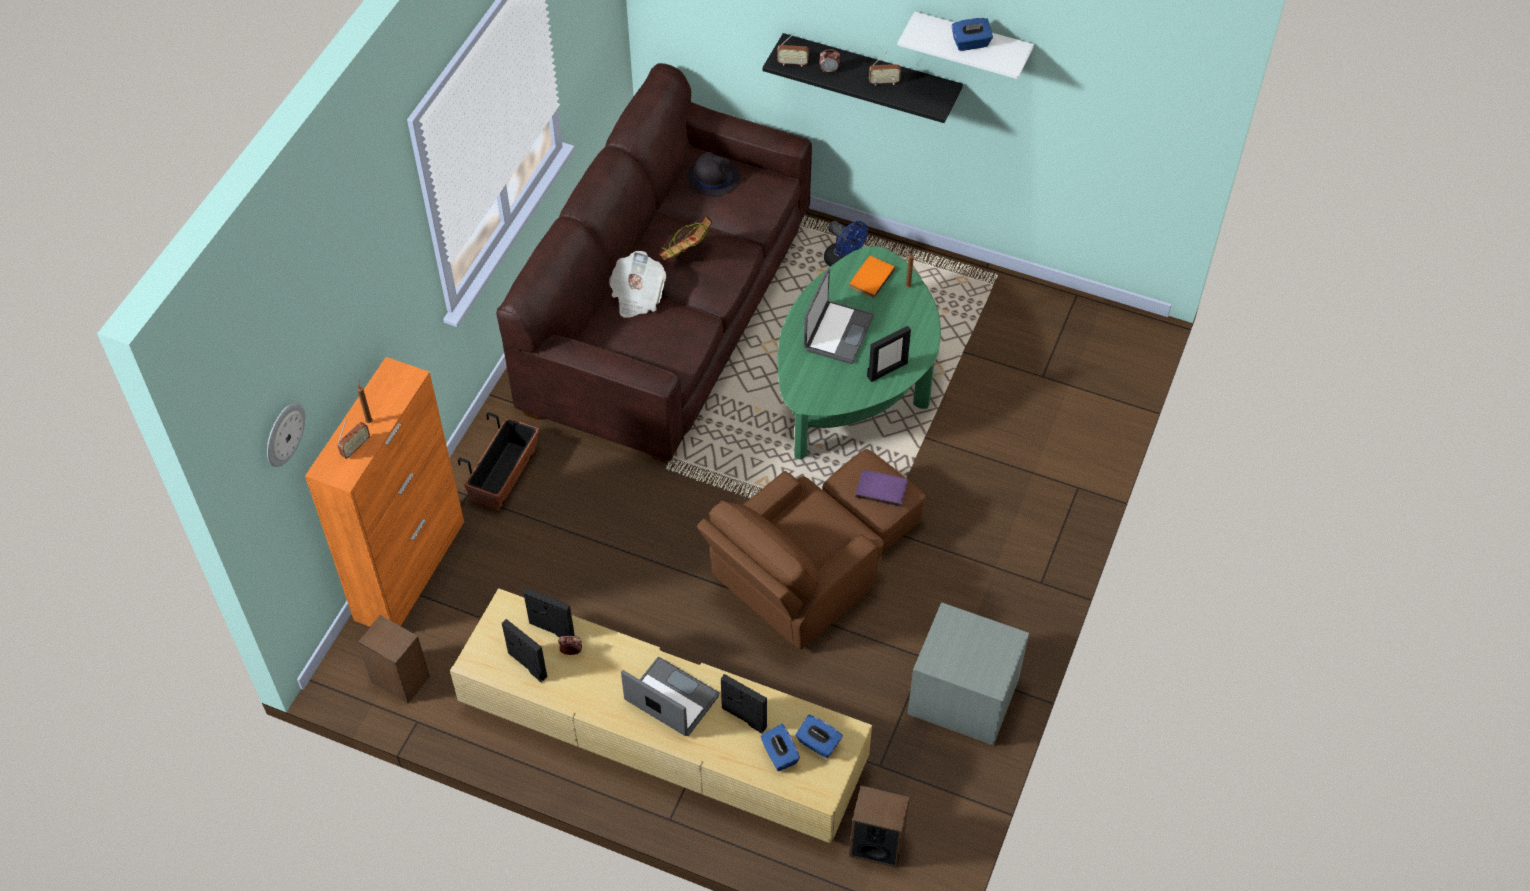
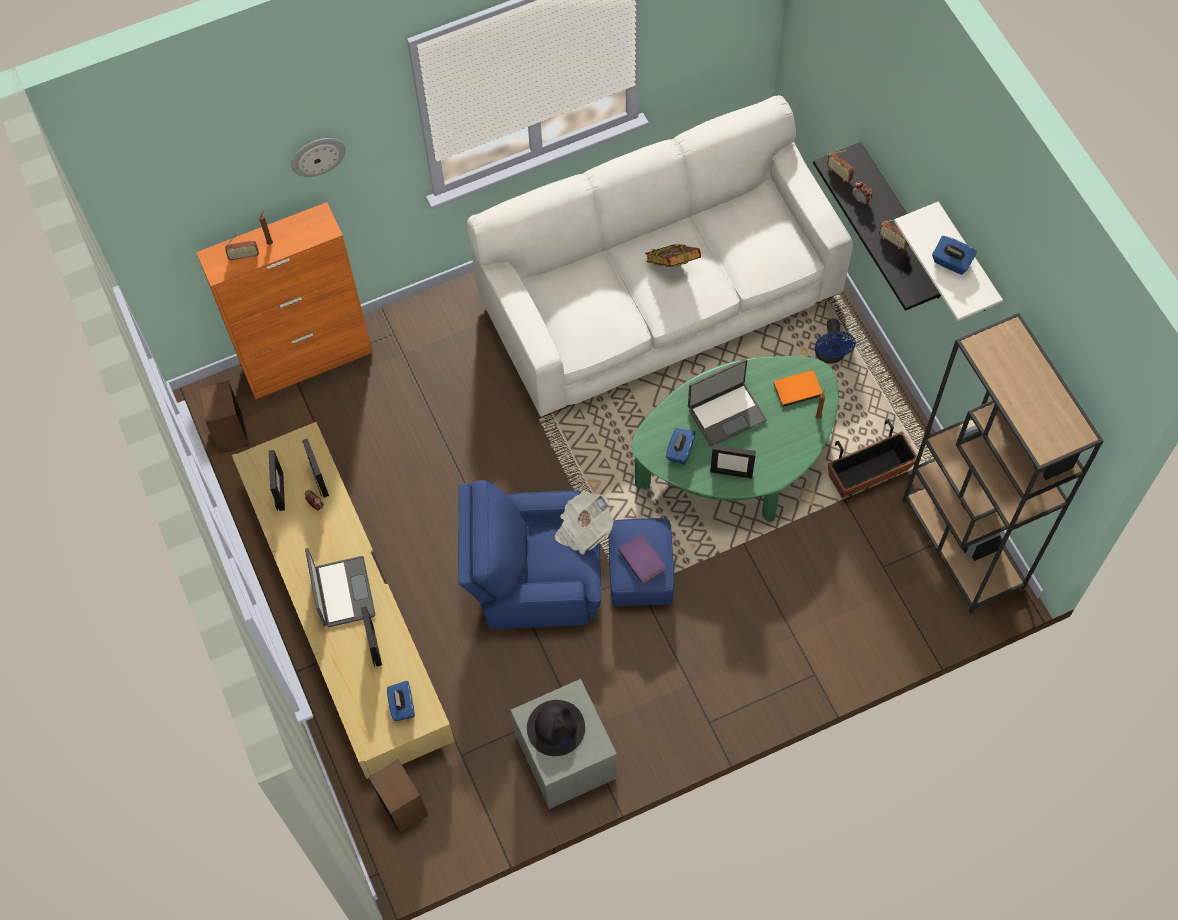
camera: 45 degrees right, 10 degrees up
wall clock [267,403,305,467] -> wall clock moved to [291,138,346,177]
planter [458,412,540,511] -> planter moved to [828,419,917,498]
brown sofa [497,63,812,464] -> white sofa [467,95,853,417]
newspaper [609,251,666,318] -> newspaper moved to [555,491,613,554]
black hat [687,152,740,197] -> black hat moved to [527,700,585,756]
brown armchair [697,449,925,650] -> blue armchair [458,480,674,629]
blue tissue box [760,724,800,771] -> blue tissue box moved to [666,428,696,465]
none -> bookcase [903,313,1103,614]

